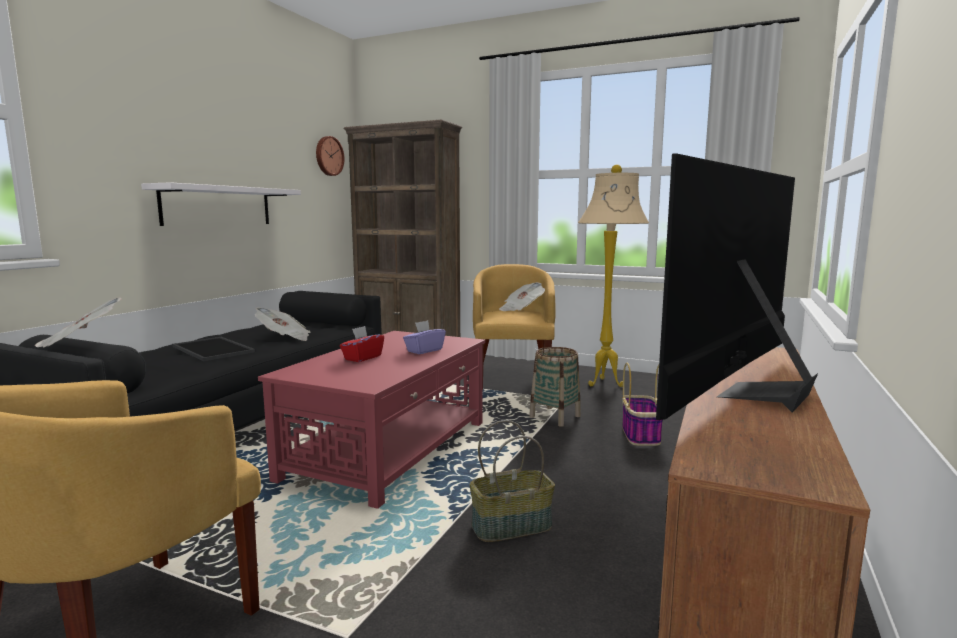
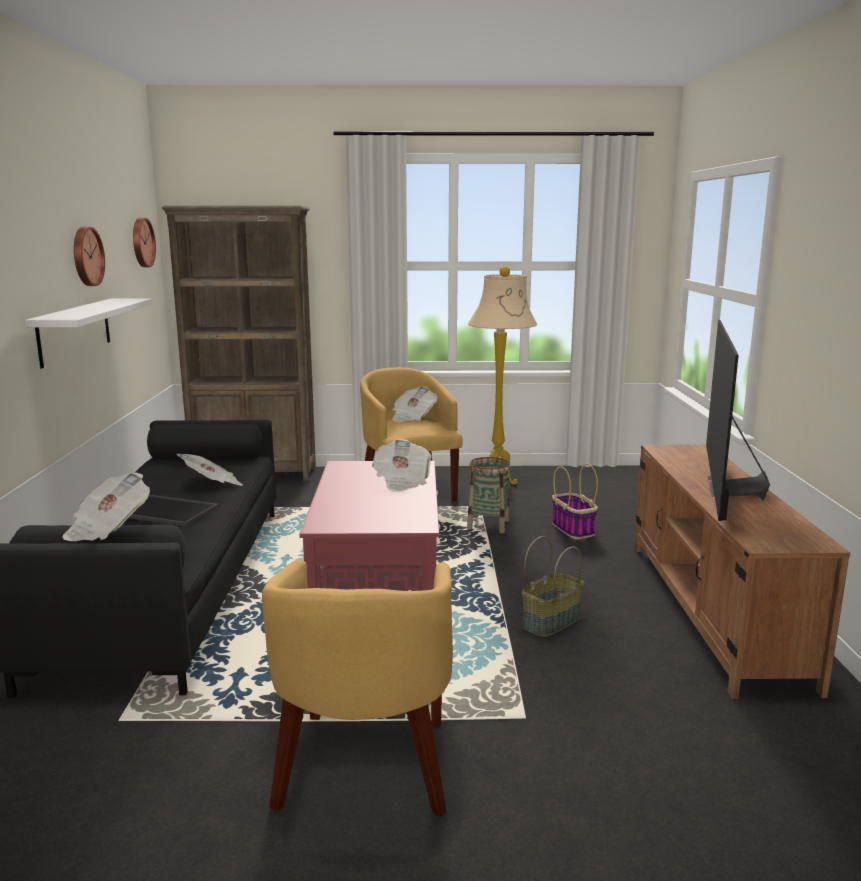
camera: 25 degrees left, 5 degrees up
red tissue box [340,326,384,362] -> none
purple tissue box [403,320,446,354] -> newspaper [372,439,432,491]
none -> wall clock [74,227,105,286]

